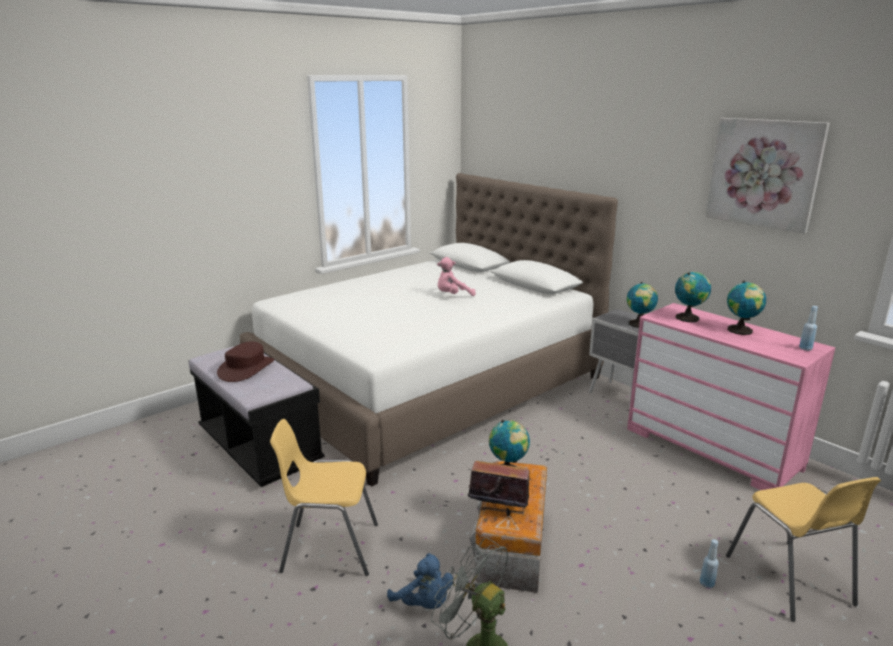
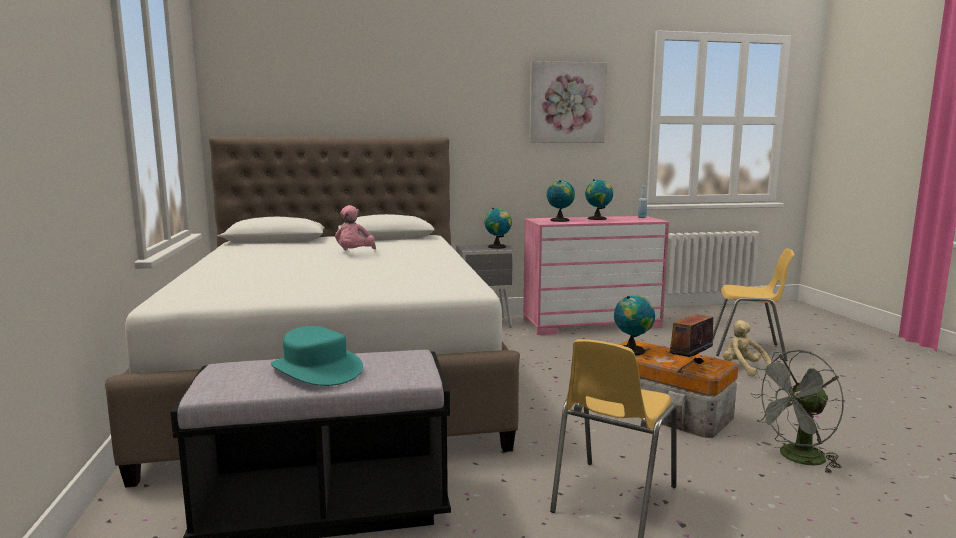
camera: 60 degrees left, 10 degrees down
brown hat [217,342,274,382] -> turquoise hat [271,326,363,386]
blue plush toy [387,553,453,609] -> none
blue bottle [700,539,719,588] -> beige plush toy [723,320,771,377]

